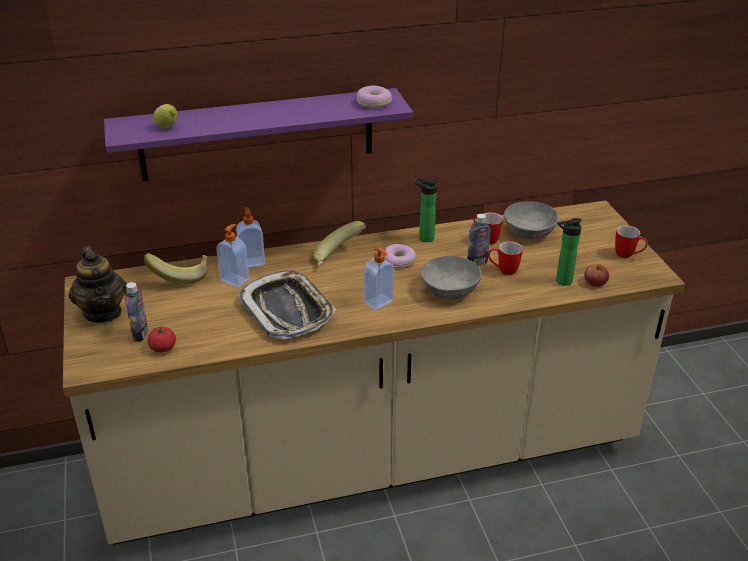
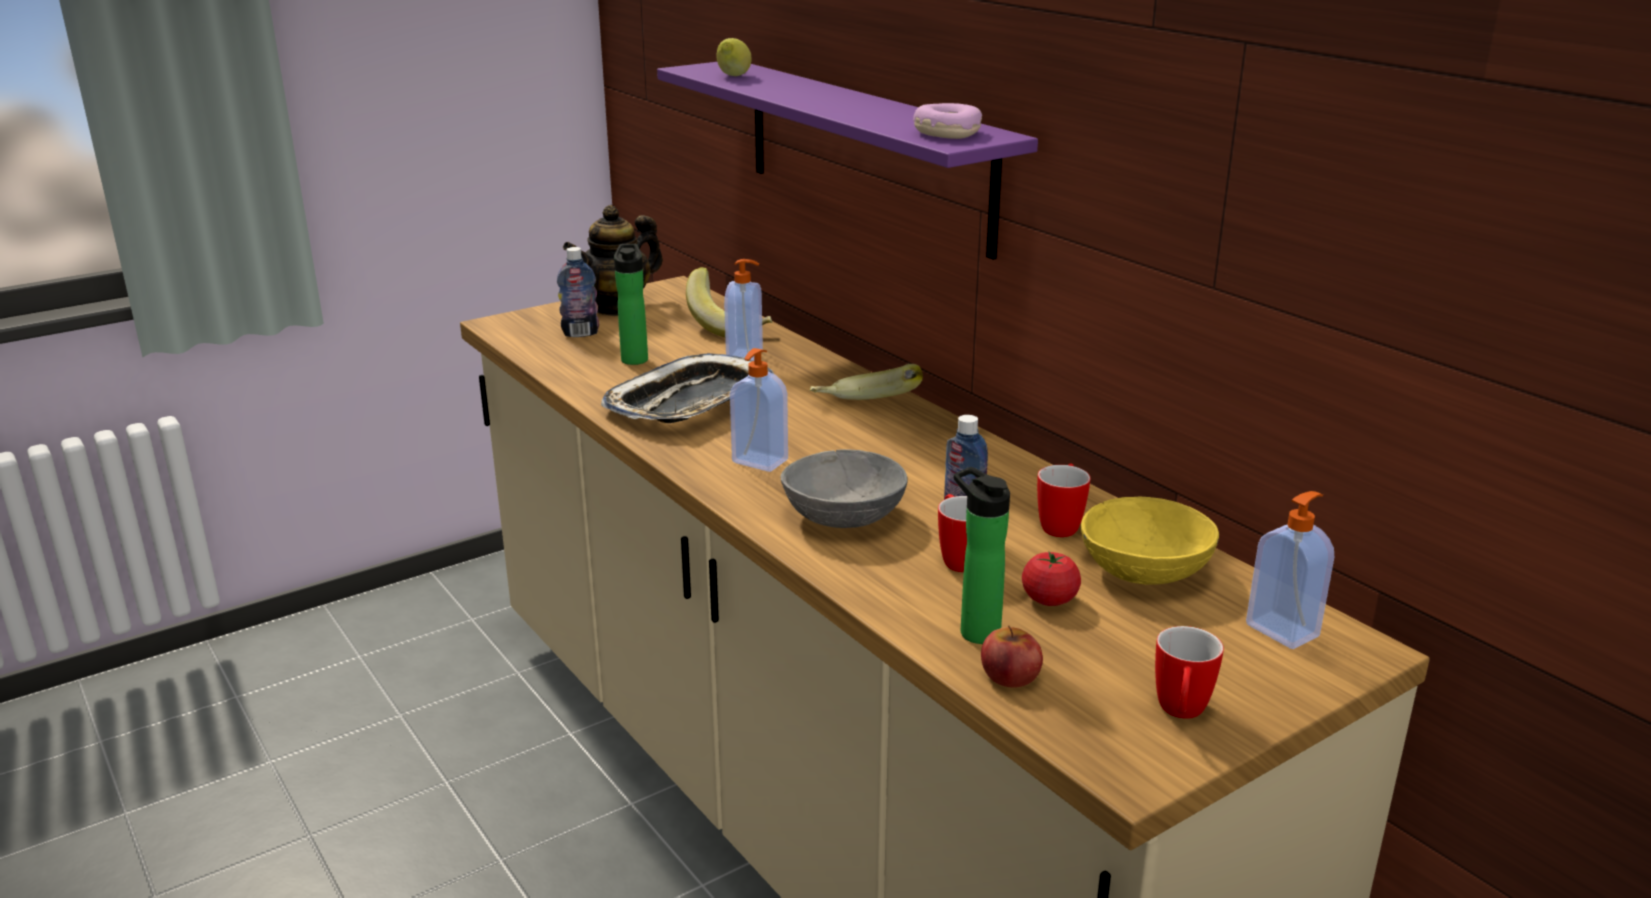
camera: 70 degrees right, 10 degrees down
tomato [147,327,176,353] -> tomato moved to [1022,552,1081,606]
soap dispenser [236,207,265,268] -> soap dispenser moved to [1246,491,1334,649]
donut [384,244,416,269] -> none
bottle [415,178,438,242] -> bottle moved to [614,244,648,365]
grey bowl [504,201,559,239] -> yellow bowl [1081,497,1219,585]

